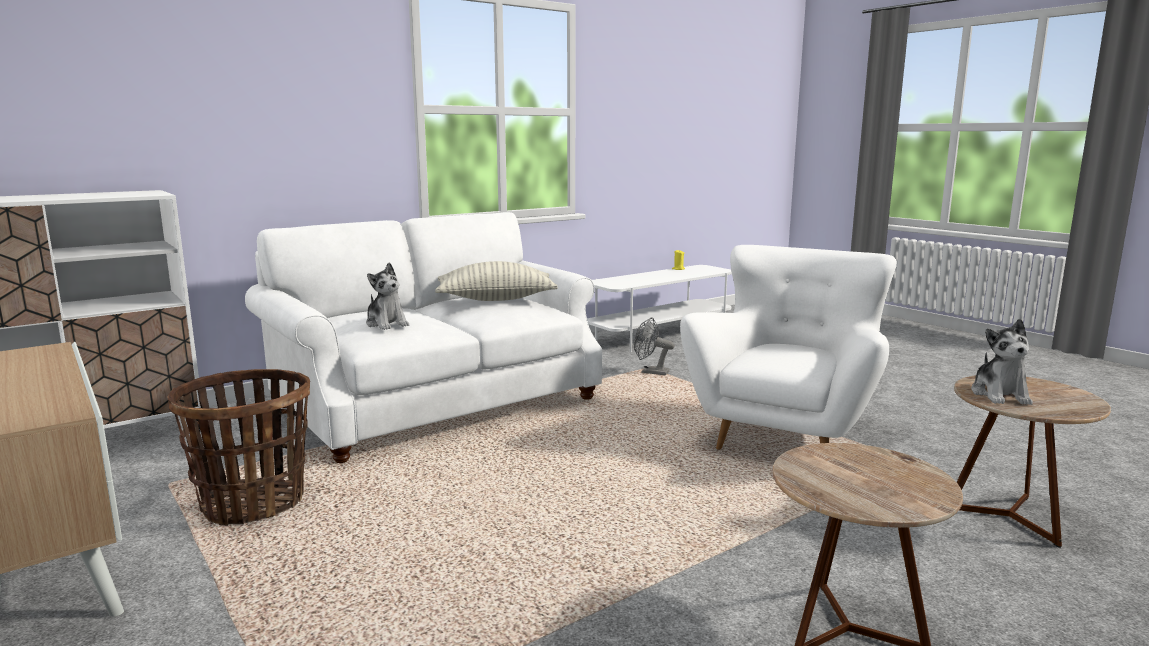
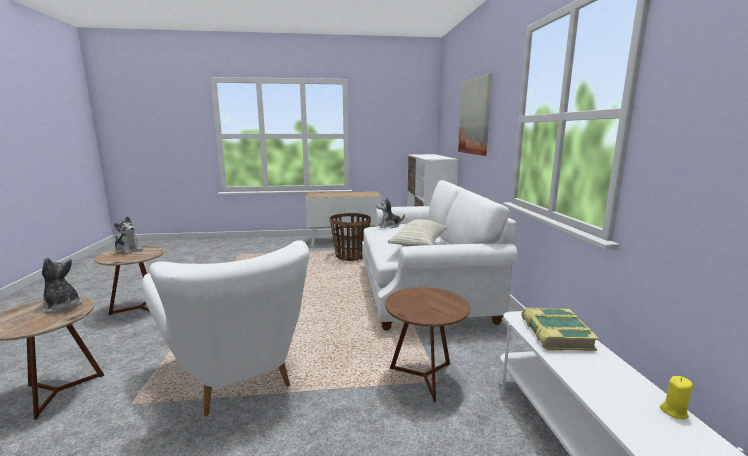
camera: 120 degrees right, 0 degrees up
grey fan [634,317,675,375] -> brown side table [385,287,470,402]
none -> plush toy [114,216,143,254]
none -> picture [458,73,492,156]
none -> book [521,307,599,351]

